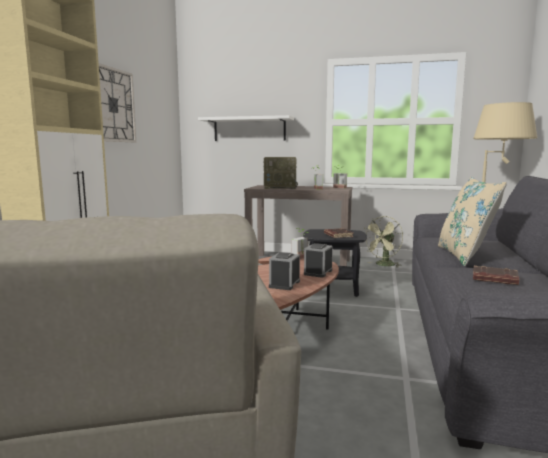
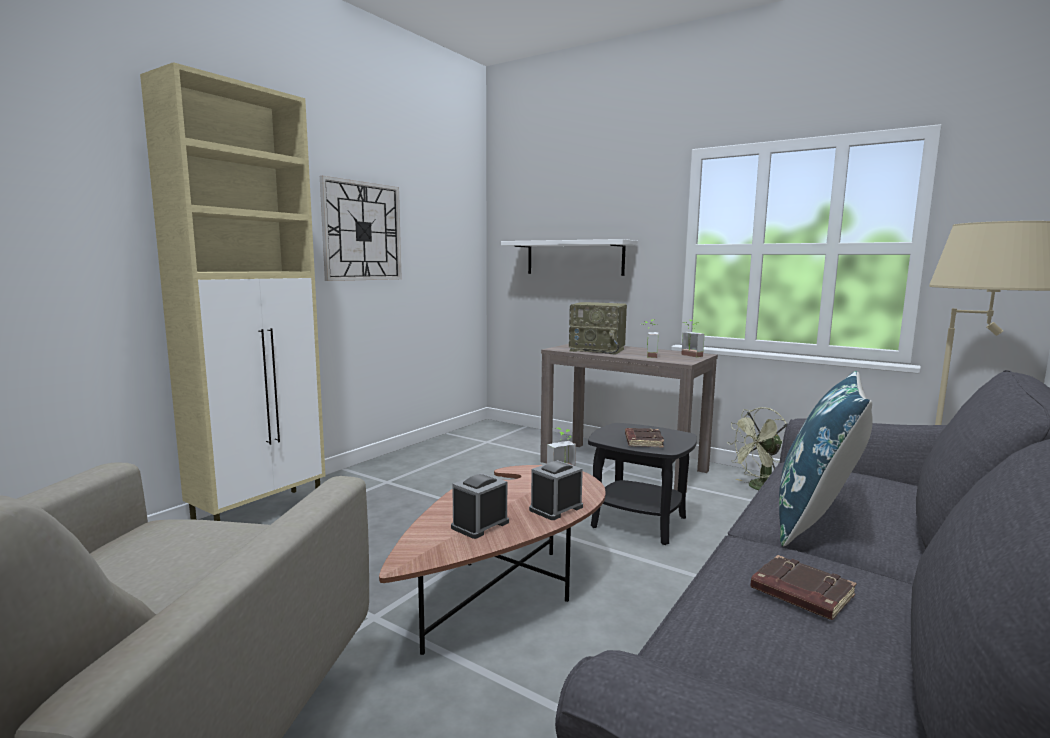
camera: 20 degrees right, 0 degrees up
beige pillow [438,177,507,266] -> blue pillow [779,371,873,547]

